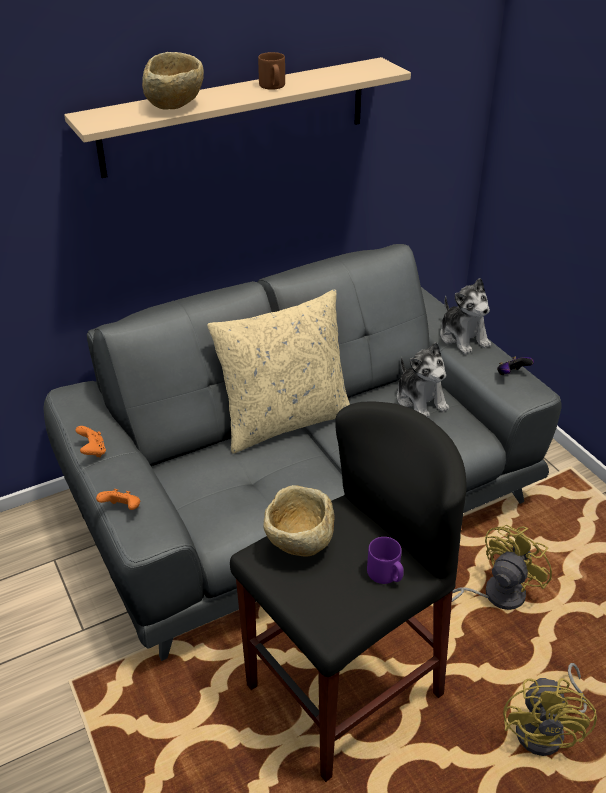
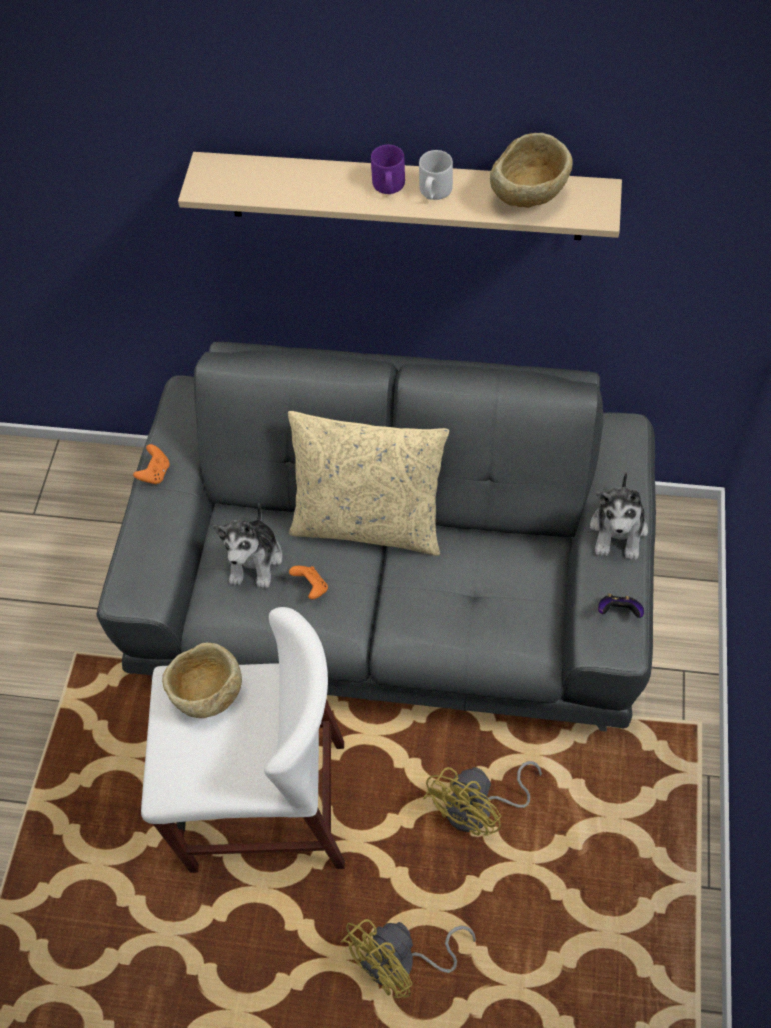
camera: 40 degrees right, 20 degrees up
orange game controller [96,489,140,510] -> orange game controller moved to [289,566,328,599]
beige bowl [142,52,204,110] -> beige bowl moved to [490,133,573,208]
black stool [230,402,467,782] -> white stool [141,607,345,873]
brown mug [258,52,285,90] -> grey mug [419,150,453,200]
purple mug [367,537,404,584] -> purple mug moved to [371,145,405,194]
plush toy [397,342,449,417] -> plush toy moved to [213,503,282,589]
yellow fan [452,525,552,610] -> yellow fan turned 135 degrees clockwise [423,761,542,836]

